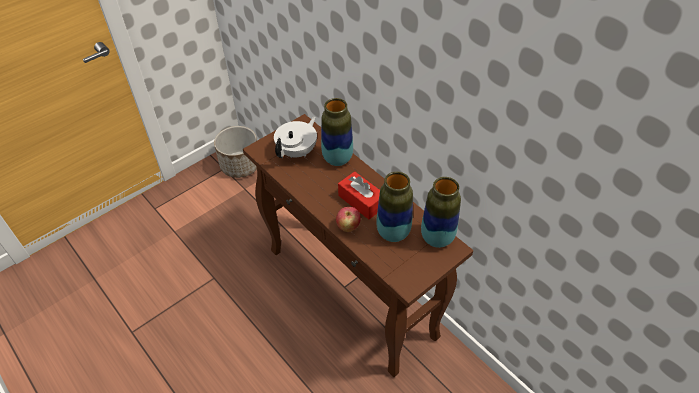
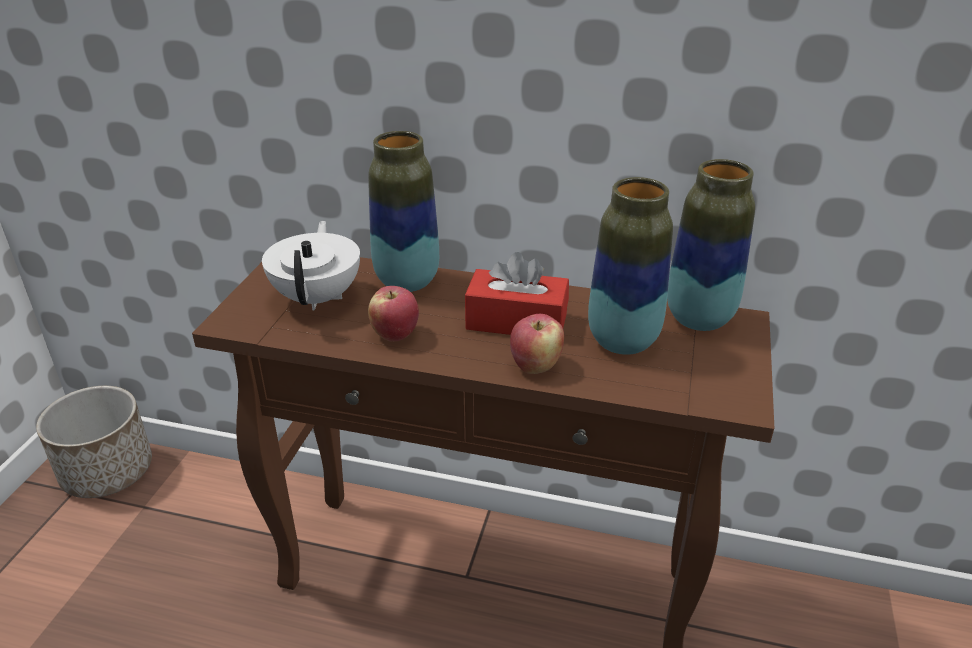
camera: 35 degrees left, 15 degrees down
none -> apple [368,286,419,342]

